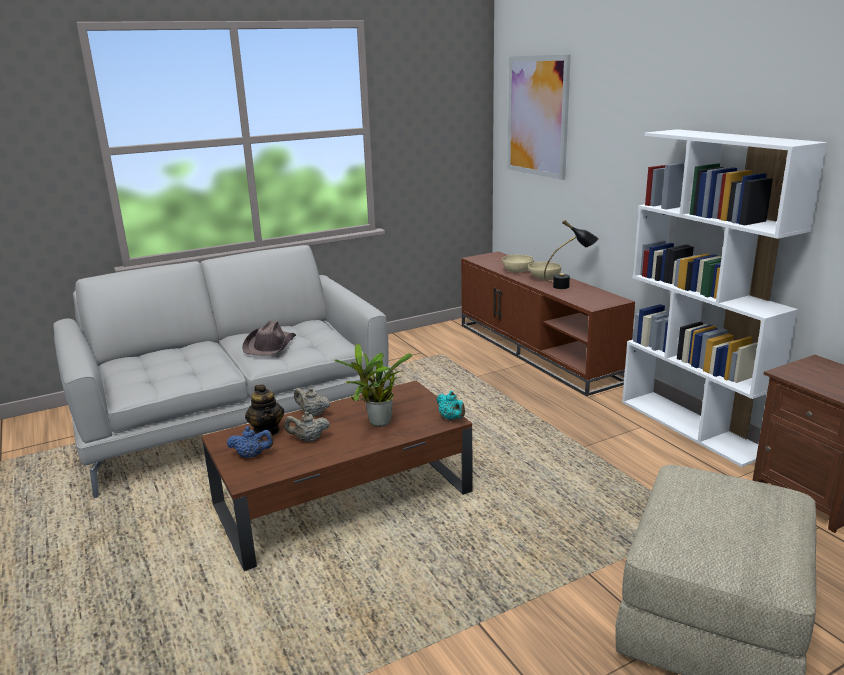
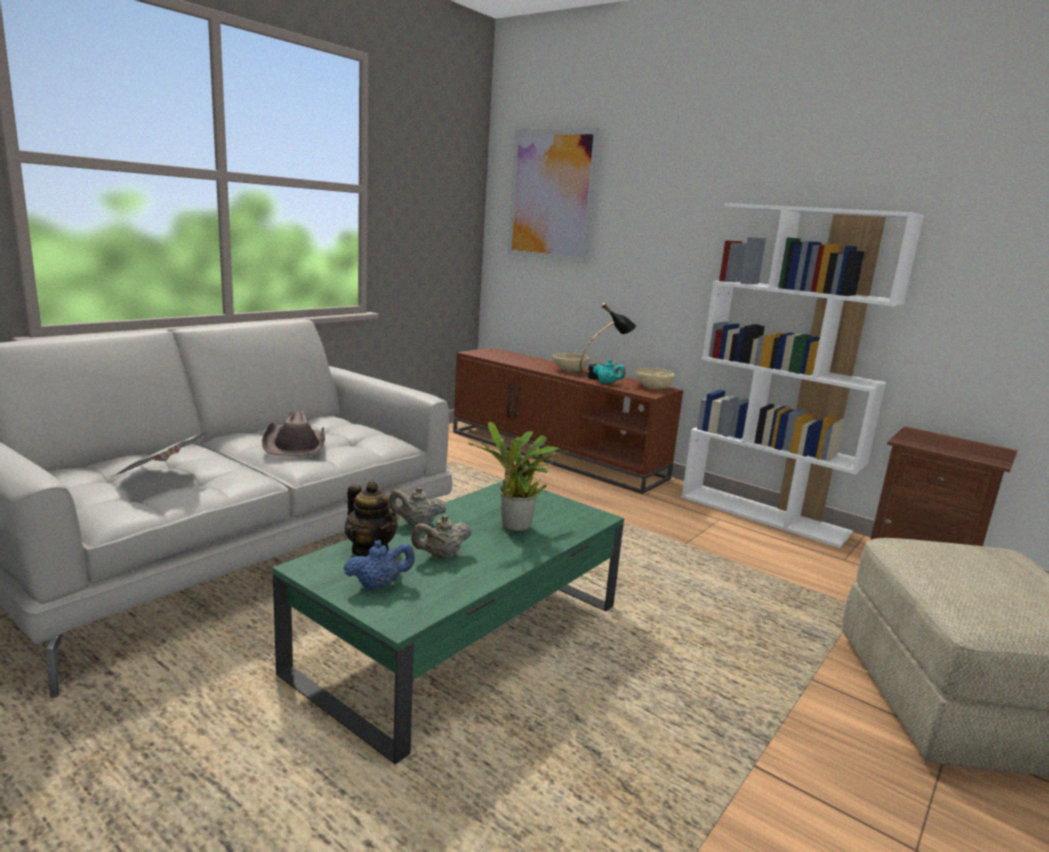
camera: 25 degrees left, 5 degrees down
brown coffee table [201,381,473,571] -> green coffee table [272,481,624,765]
turquoise teapot [436,391,465,420] -> turquoise teapot moved to [593,359,625,384]
beige bowl [502,255,534,273] -> beige bowl moved to [636,368,675,389]
none -> newspaper [114,432,207,476]

